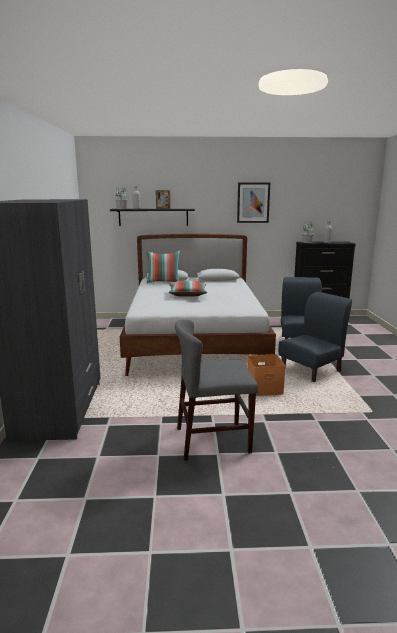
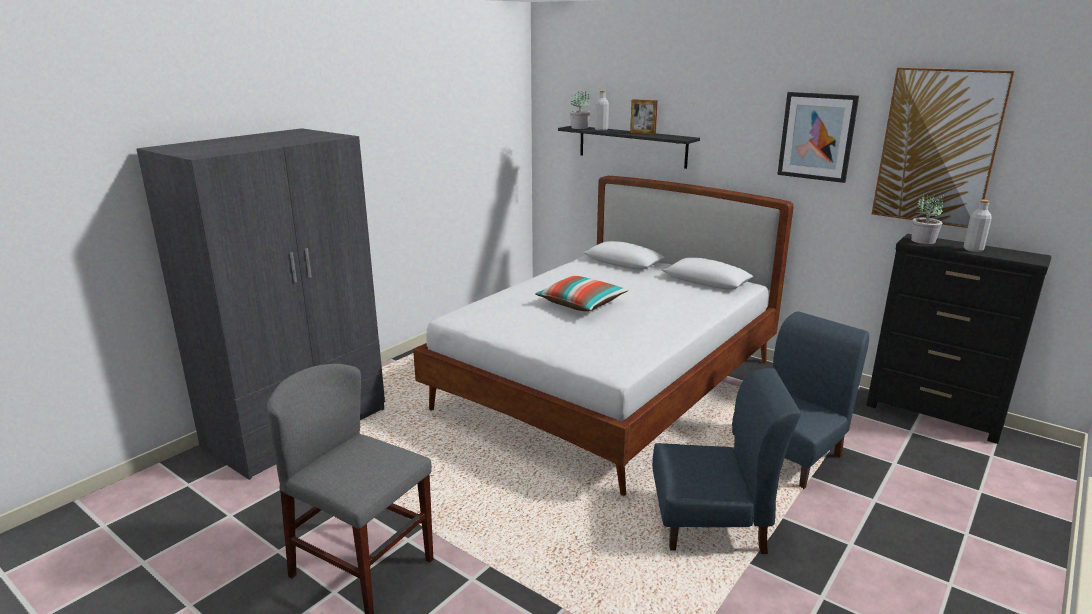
camera: 40 degrees right, 5 degrees up
pillow [146,251,180,283] -> none
orange storage box [247,354,285,396] -> none
none -> picture [872,67,1015,228]

